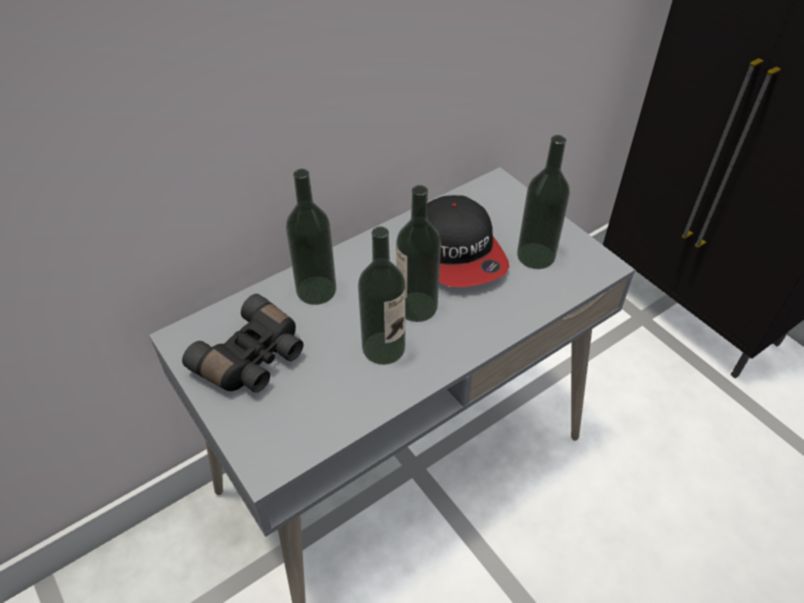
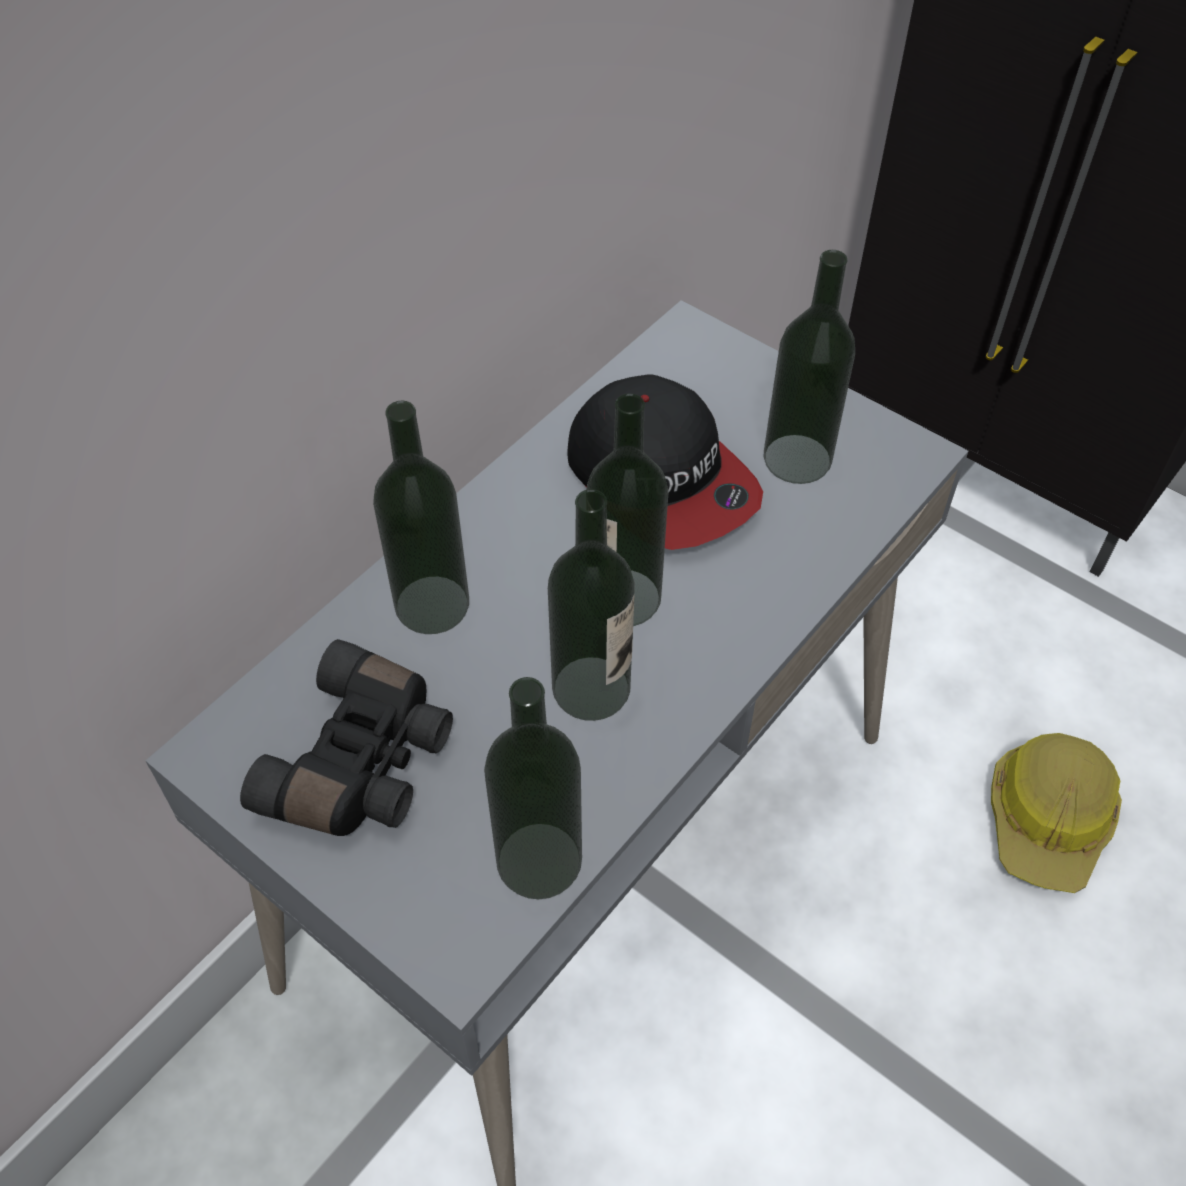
camera: 15 degrees left, 5 degrees up
none -> bottle [484,677,582,899]
none -> hard hat [991,733,1122,893]

